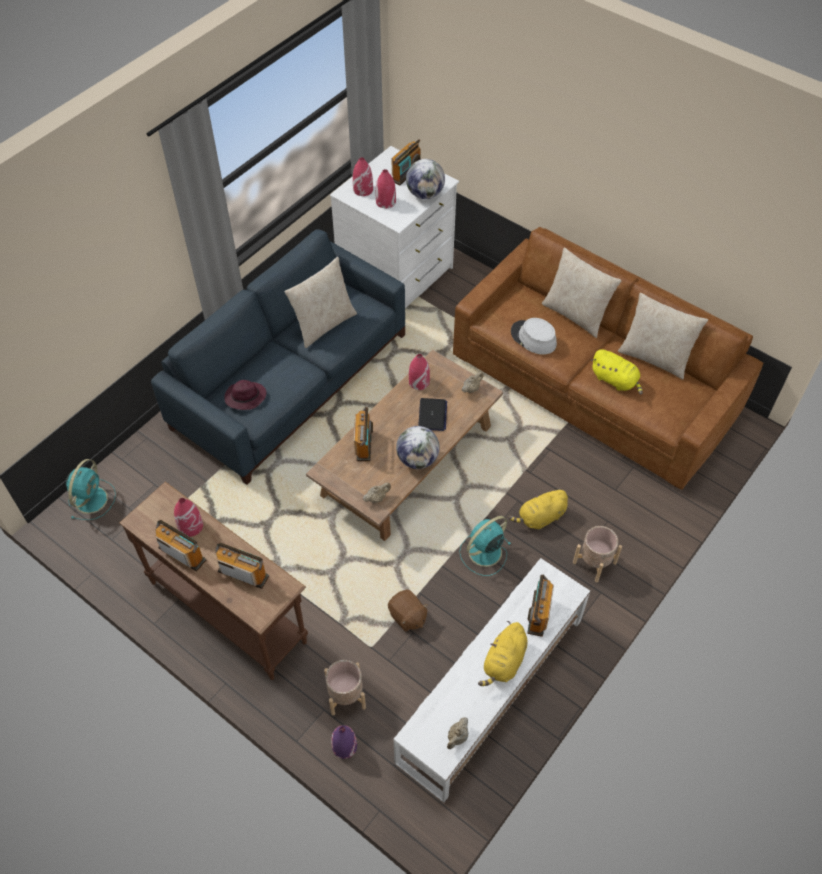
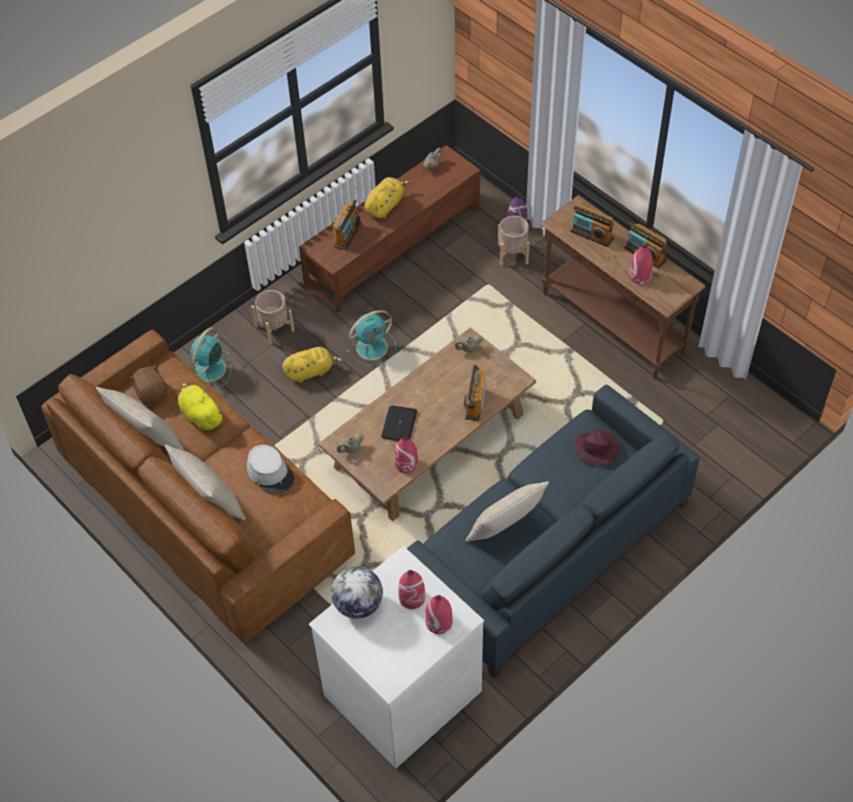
camera: 170 degrees left, 0 degrees up
turquoise fan [66,459,116,520] -> turquoise fan moved to [188,327,231,389]
brown plush toy [388,590,428,632] -> brown plush toy moved to [128,365,167,406]
radio [391,140,421,185] -> none
white tv stand [394,558,590,803] -> brown tv stand [299,145,480,313]
globe [396,426,440,469] -> none

